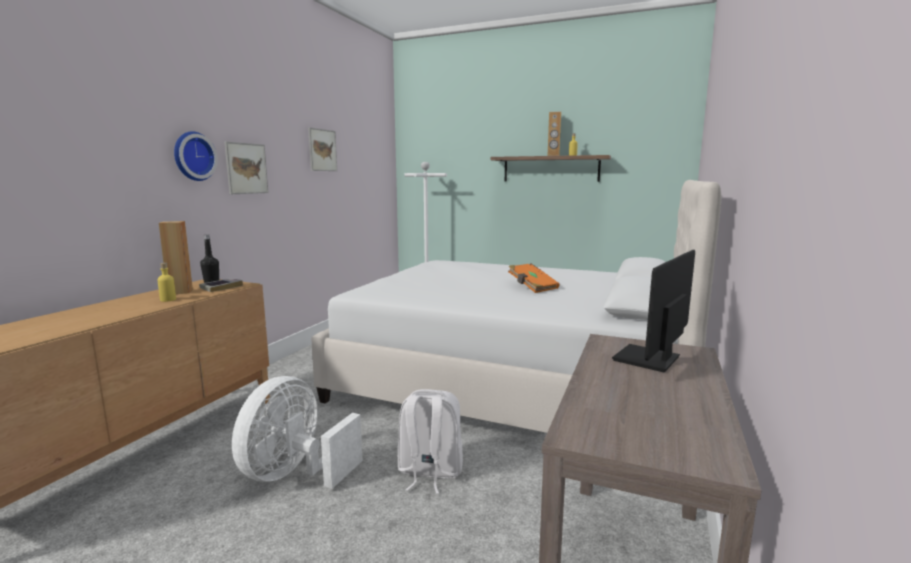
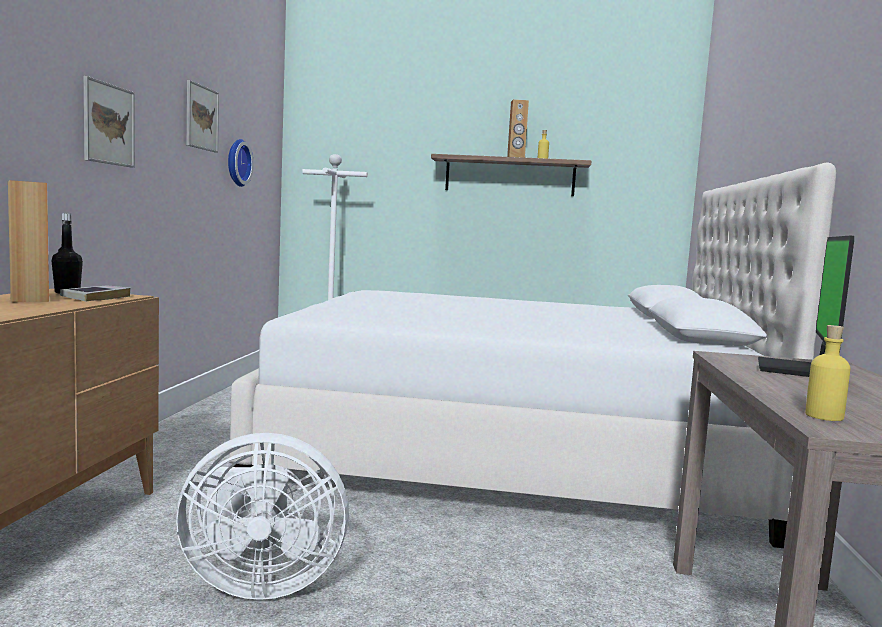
camera: 15 degrees left, 5 degrees down
yellow bottle [158,263,176,302] -> yellow bottle moved to [805,325,850,421]
wall clock [174,131,218,181] -> wall clock moved to [228,139,254,187]
white fan [232,376,363,489] -> white fan turned 105 degrees counterclockwise [176,433,349,600]
white backpack [398,389,463,494] -> none
orange book [508,264,560,293] -> none

